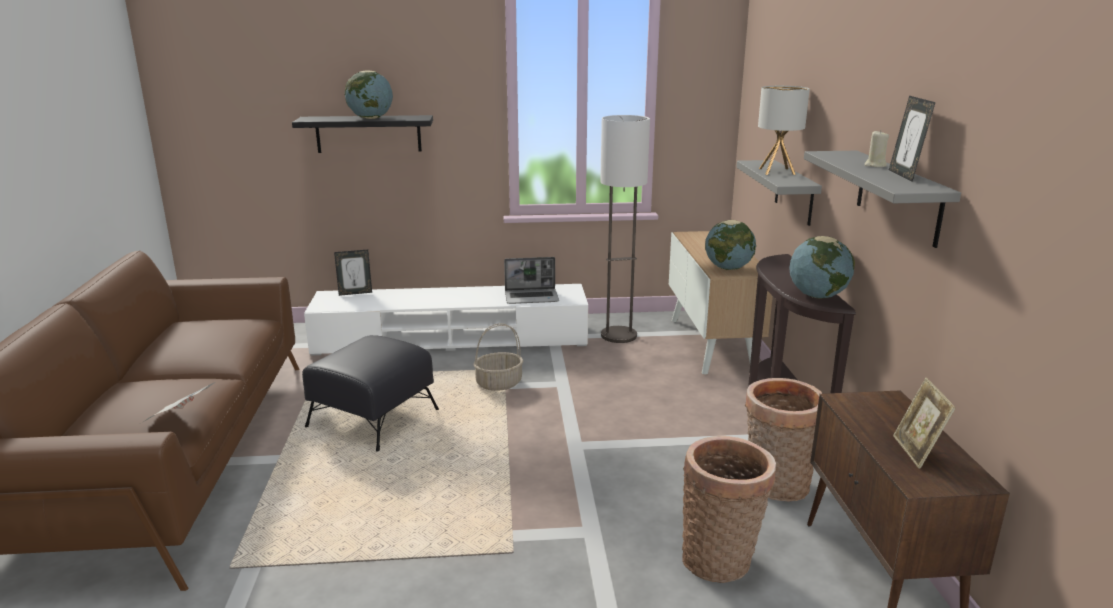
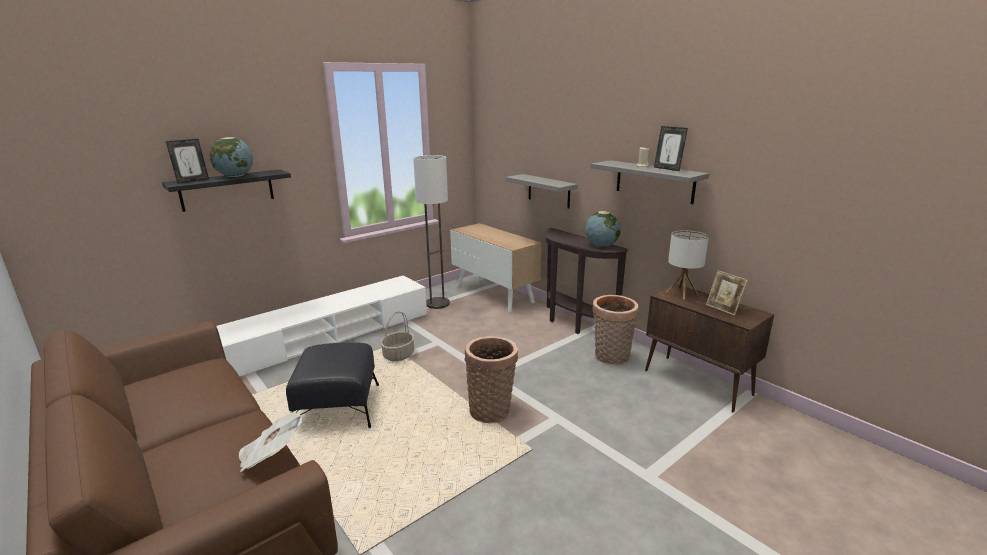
camera: 35 degrees left, 0 degrees up
picture frame [334,250,372,296] -> picture frame moved to [166,139,209,184]
laptop [504,257,559,304] -> none
basket [682,436,776,583] -> basket moved to [464,336,518,423]
globe [705,220,756,270] -> none
table lamp [758,86,810,175] -> table lamp moved to [666,230,709,300]

